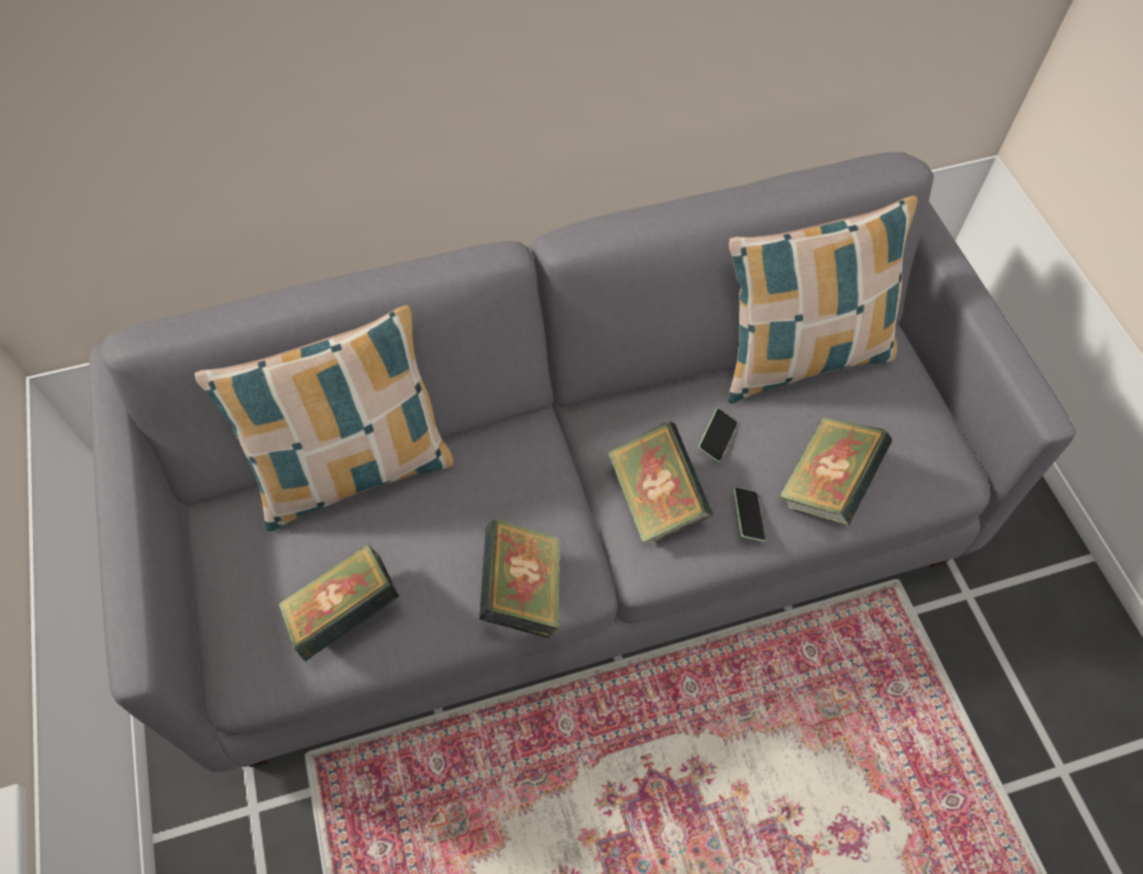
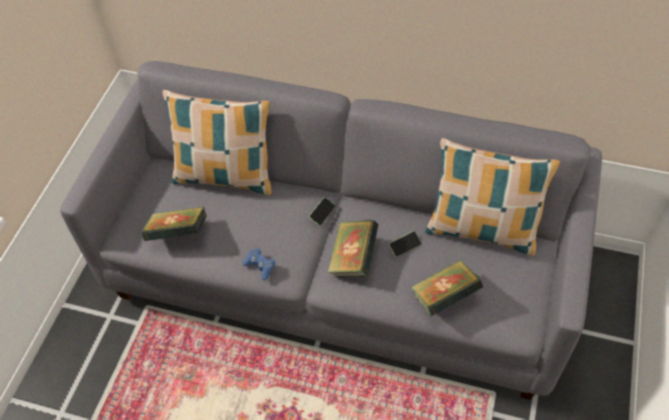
camera: 35 degrees right, 5 degrees down
book [479,519,561,639] -> blue game controller [242,248,275,280]
phone [734,487,766,542] -> phone moved to [309,197,336,226]

